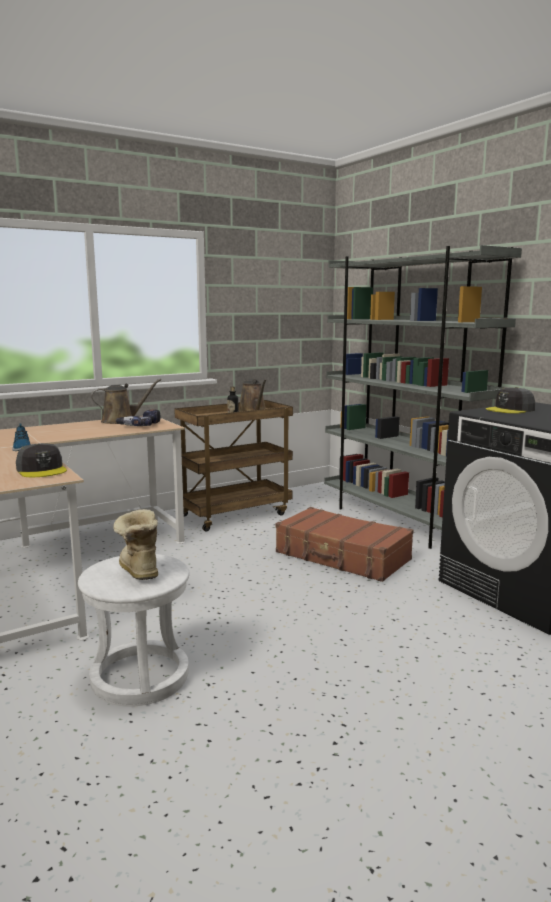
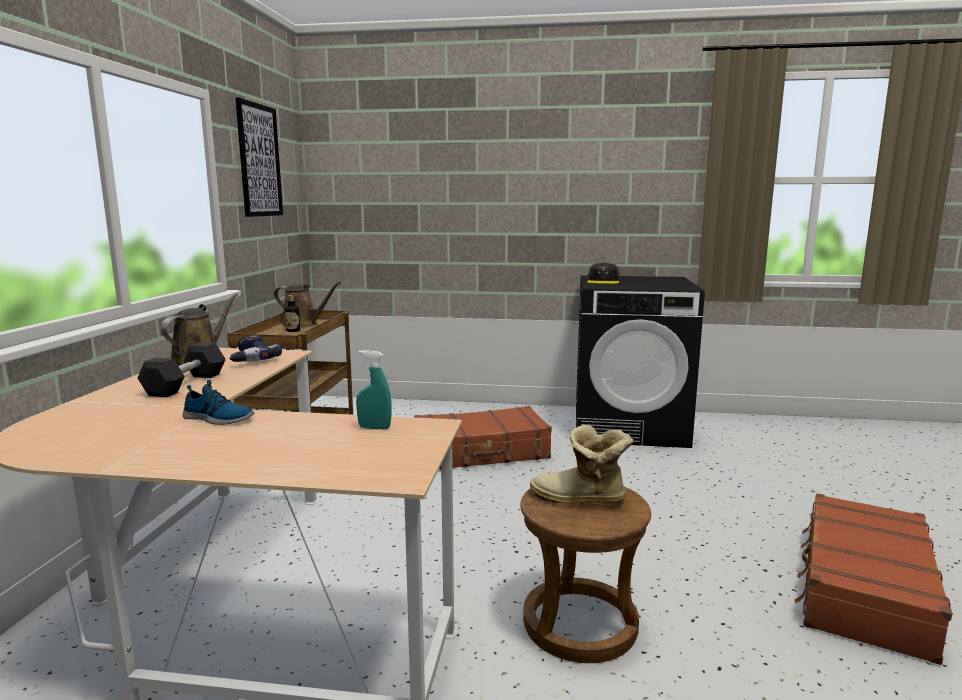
camera: 50 degrees left, 0 degrees up
grey cap [16,443,67,477] -> turquoise spray bottle [356,350,392,429]
white stool [78,554,189,707] -> brown stool [520,486,651,663]
grey bookcase [324,245,522,549] -> none
none -> grey dumbbell [138,342,226,397]
none -> picture [235,97,283,217]
none -> brown suitcase [795,493,952,665]

